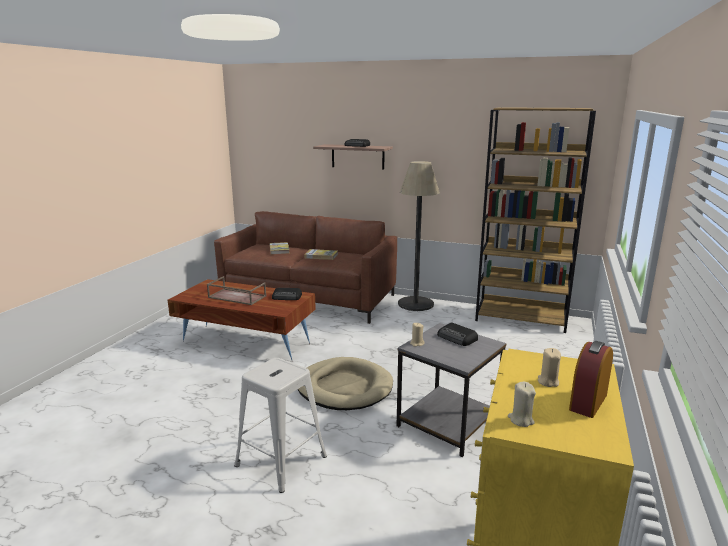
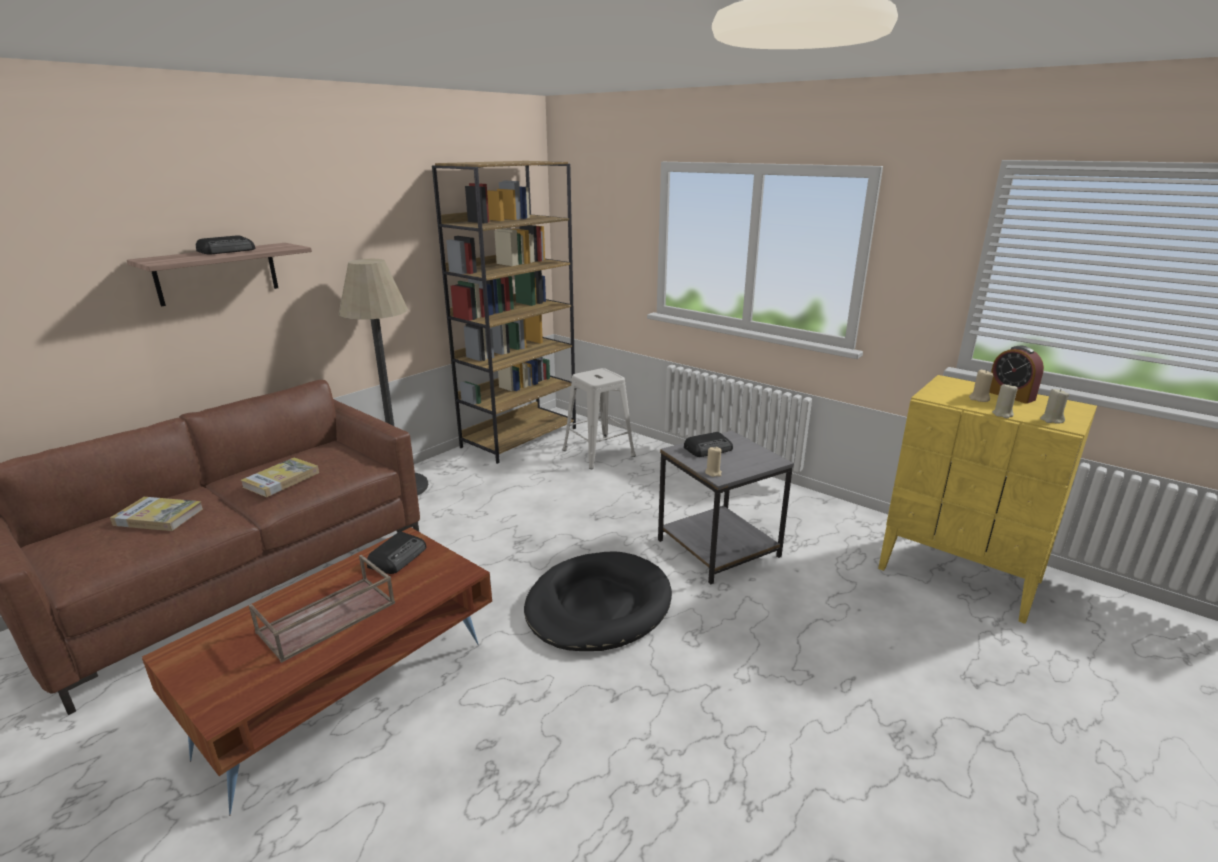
camera: 70 degrees left, 5 degrees up
white stool [234,358,327,493] -> white stool moved to [563,368,636,469]
beige dog bed [297,357,393,410] -> black dog bed [524,551,672,651]
none -> beige candle [992,383,1018,418]

